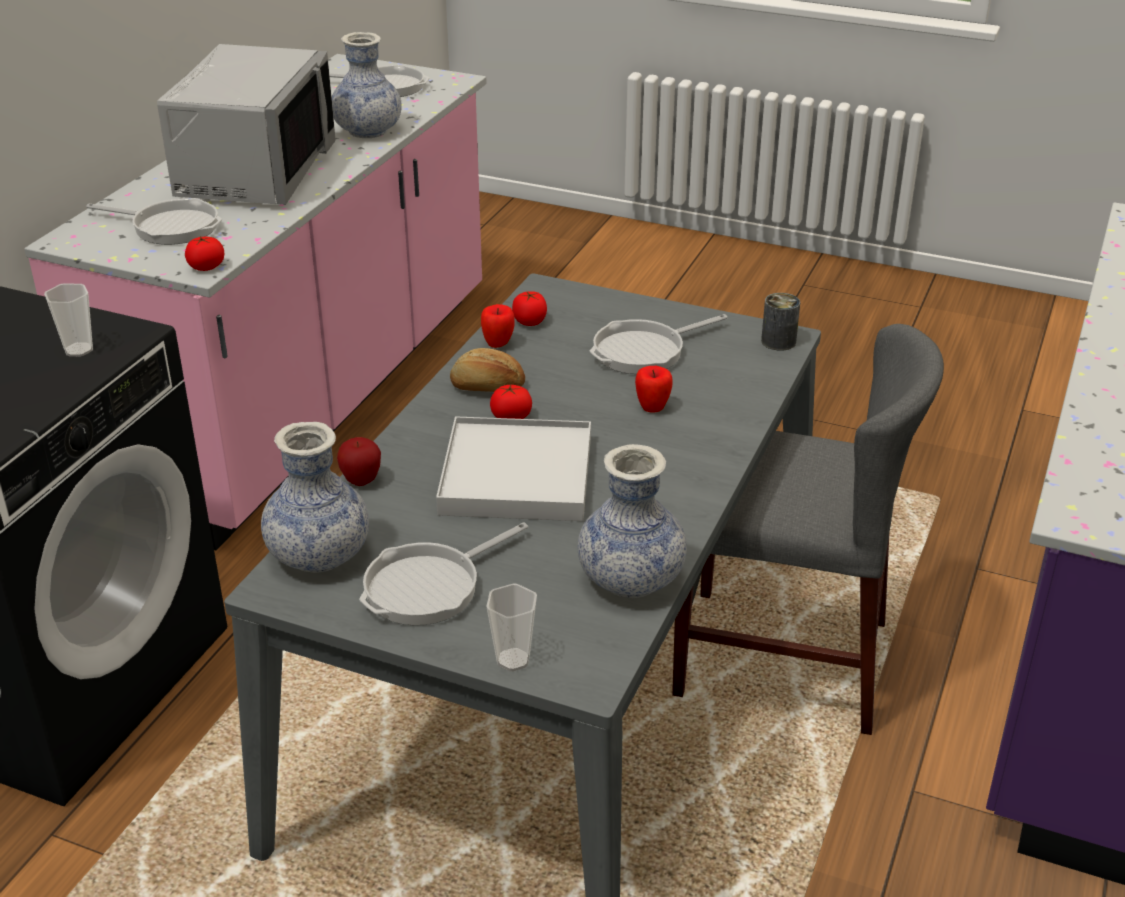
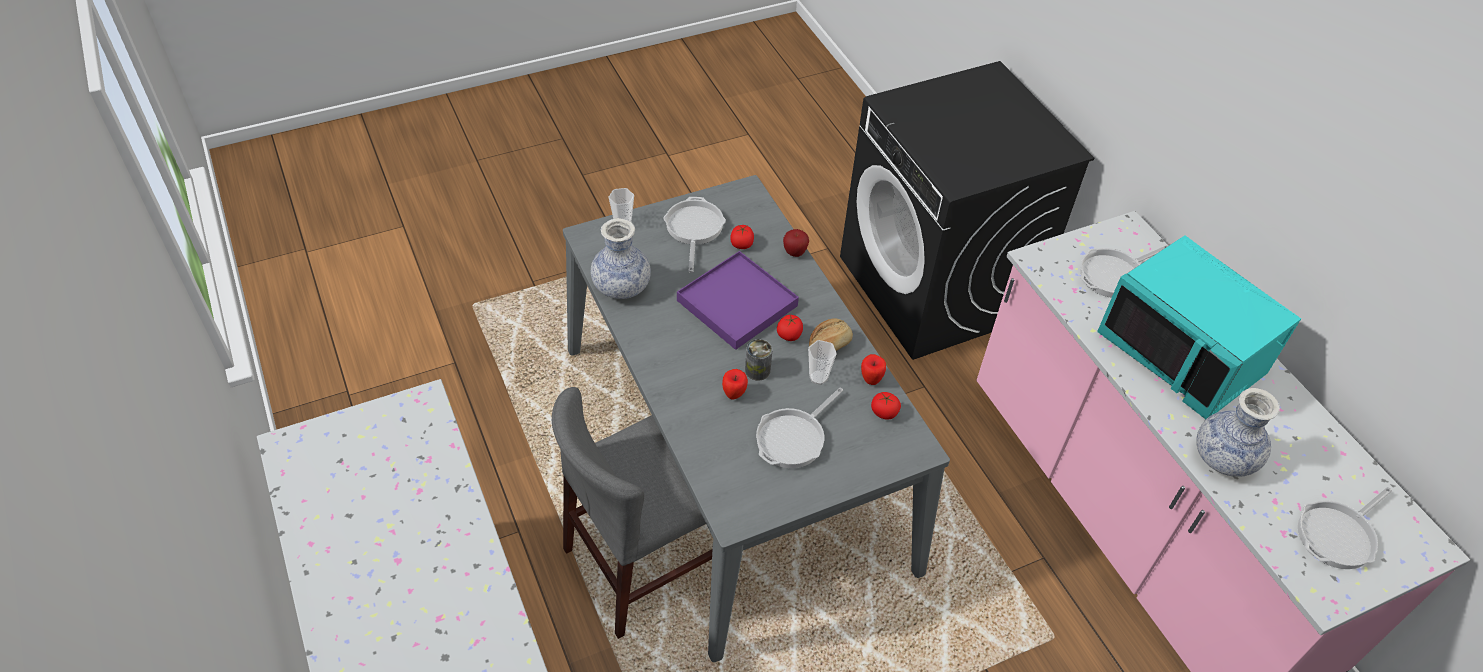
camera: 130 degrees right, 15 degrees up
cup [44,283,93,357] -> cup moved to [808,340,837,385]
grey microwave [157,44,336,205] -> turquoise microwave [1097,235,1301,419]
tomato [185,236,224,271] -> tomato moved to [730,225,754,249]
vase [261,422,369,573] -> none
white tray [436,416,591,521] -> purple tray [677,251,799,350]
frying pan [589,314,727,374] -> frying pan turned 150 degrees counterclockwise [756,388,843,468]
can [761,293,800,351] -> can moved to [745,339,772,381]

